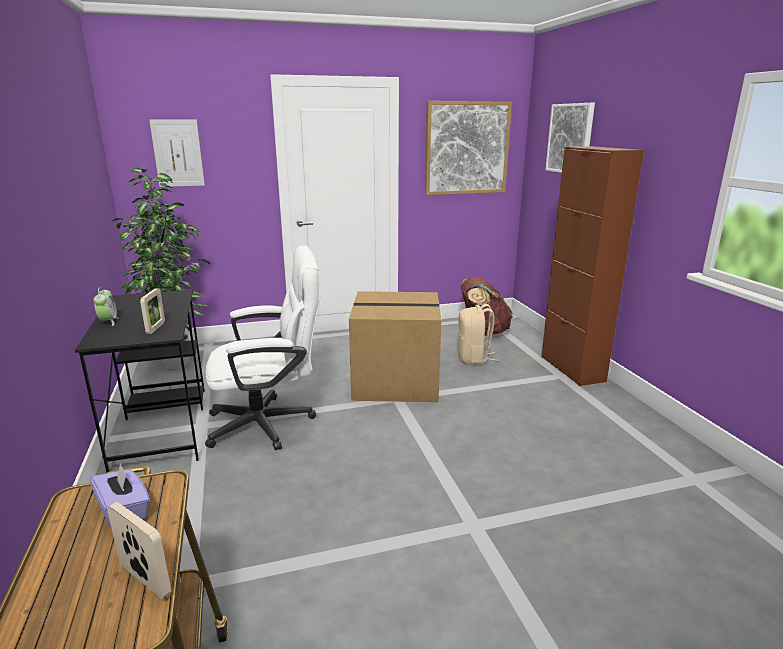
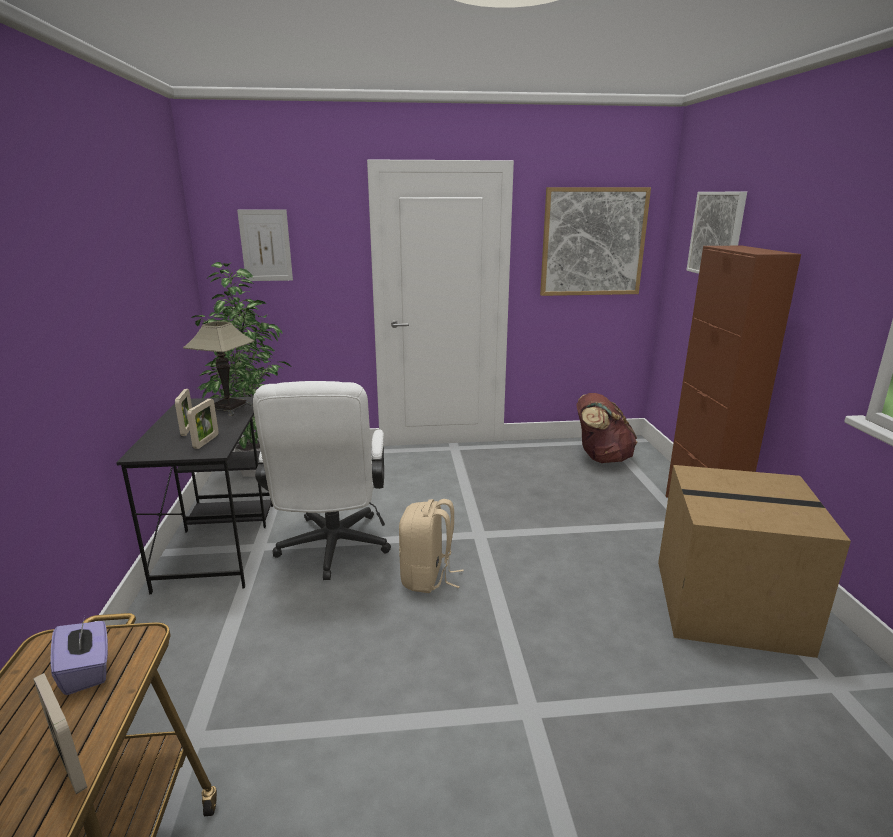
camera: 10 degrees right, 0 degrees up
alarm clock [94,287,119,326] -> none
white office chair [205,245,320,450] -> white office chair turned 90 degrees clockwise [253,381,391,580]
cardboard box [349,291,441,402] -> cardboard box moved to [658,465,851,658]
beige backpack [457,304,498,365] -> beige backpack moved to [399,499,464,593]
none -> picture frame [175,389,192,436]
none -> table lamp [183,321,255,416]

